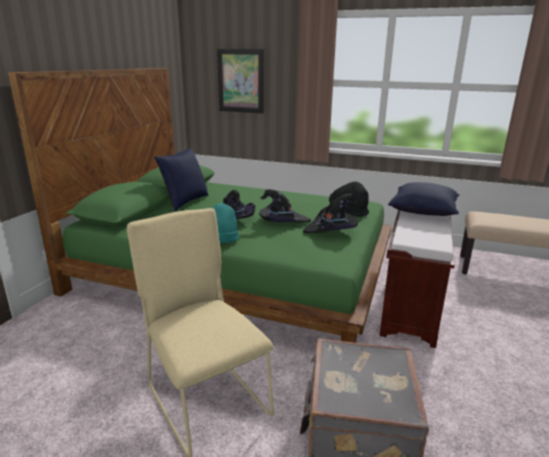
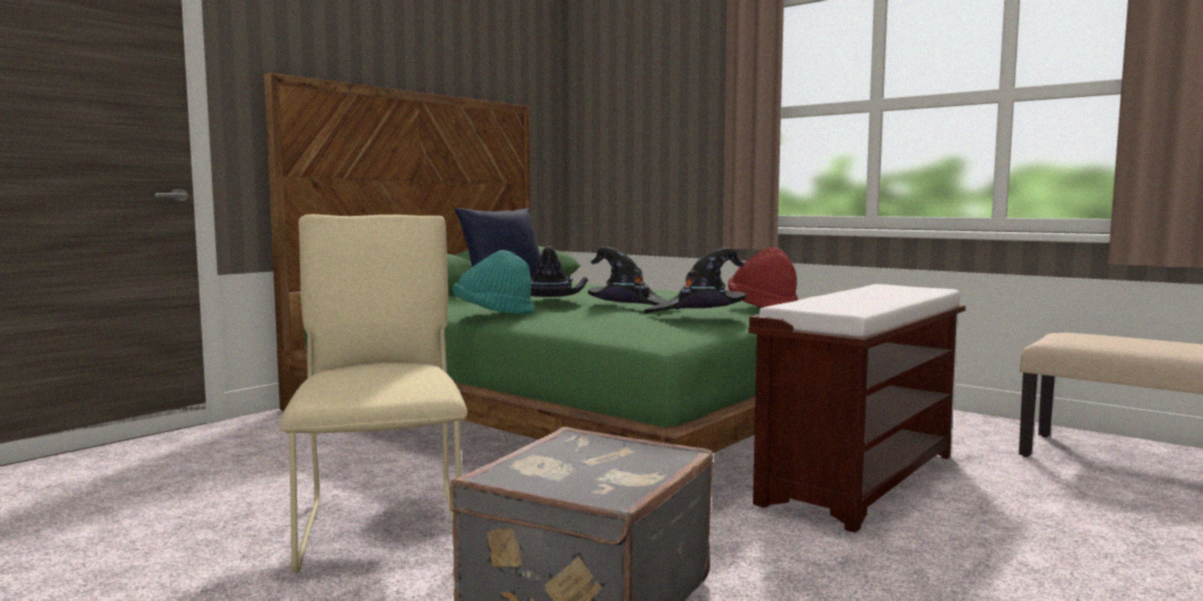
camera: 20 degrees right, 15 degrees down
picture [217,49,264,113] -> none
black hat [329,181,369,217] -> red hat [728,247,798,307]
blue pillow [388,182,460,216] -> none

